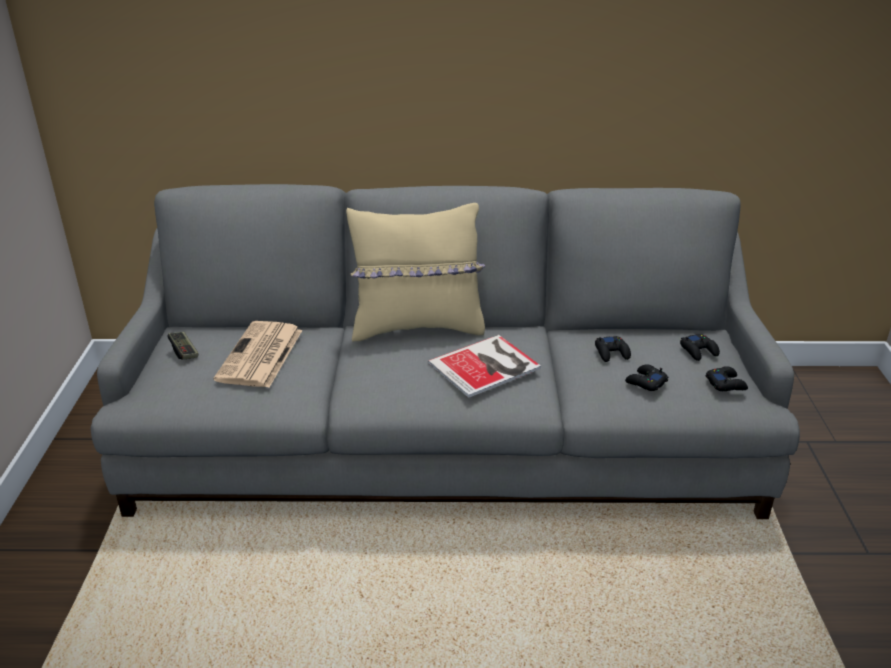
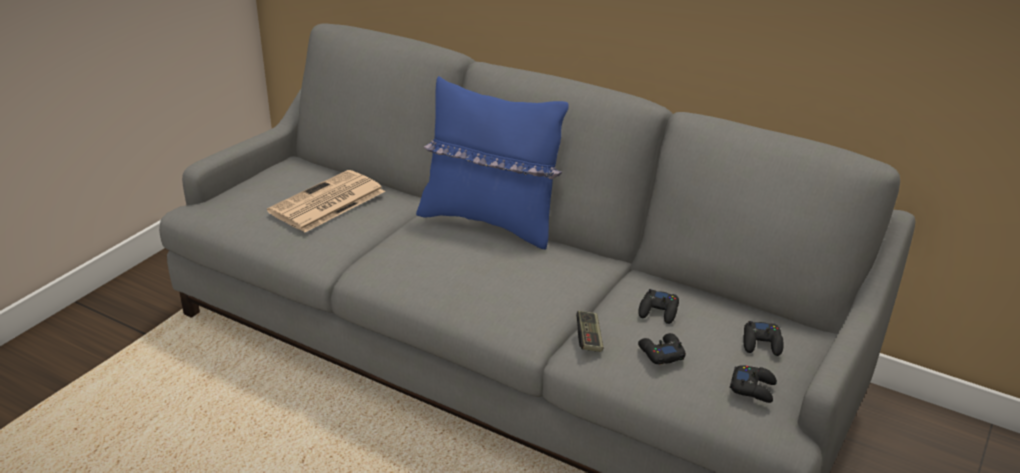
camera: 30 degrees right, 0 degrees up
game controller [167,332,198,359] -> game controller moved to [576,311,603,352]
beige pillow [346,203,485,342] -> blue pillow [416,76,569,250]
book [428,335,541,398] -> none

